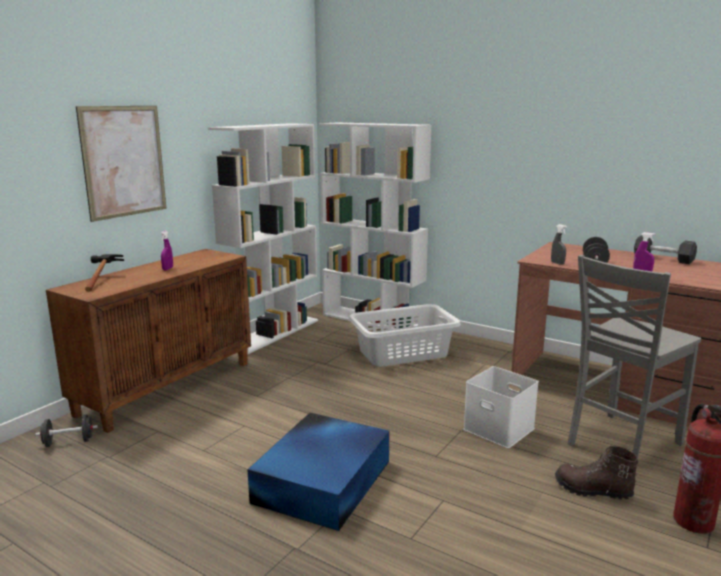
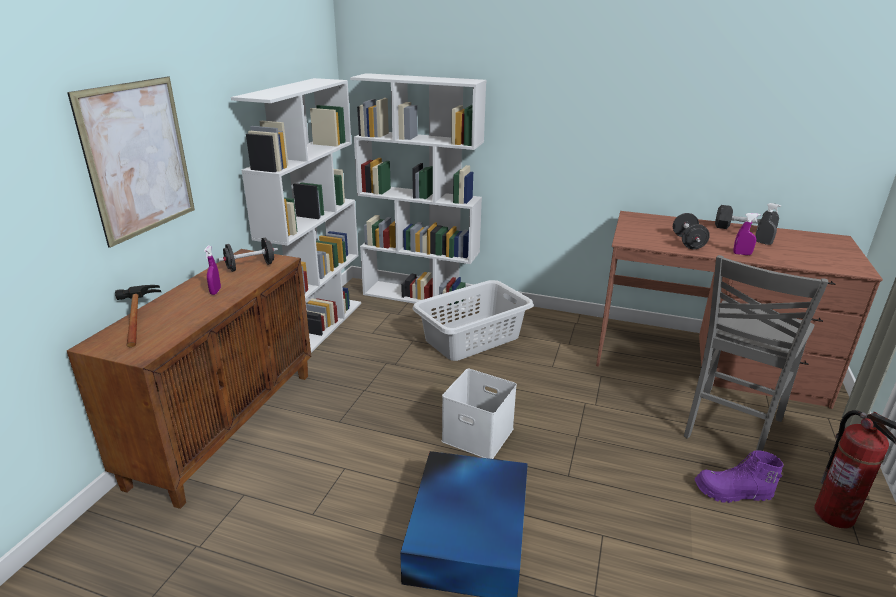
camera: 15 degrees left, 10 degrees up
black dumbbell [35,414,98,447] -> black dumbbell moved to [218,238,278,272]
white storage box [463,366,539,448] -> white storage box moved to [442,368,517,459]
grey spray bottle [551,224,567,265] -> grey spray bottle moved to [755,203,781,245]
brown boot [555,446,638,499] -> purple boot [695,451,784,503]

